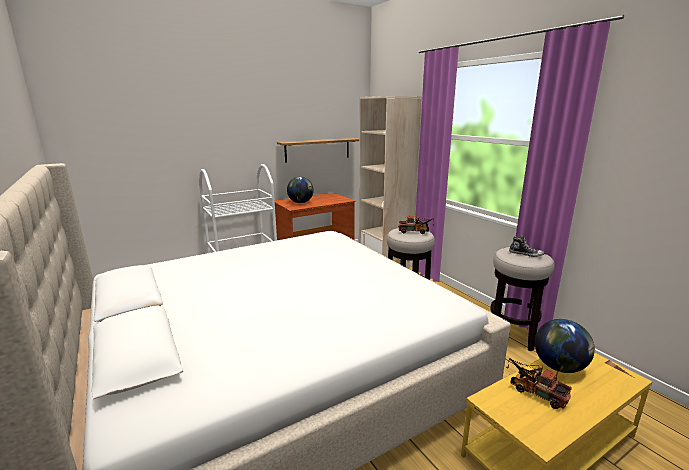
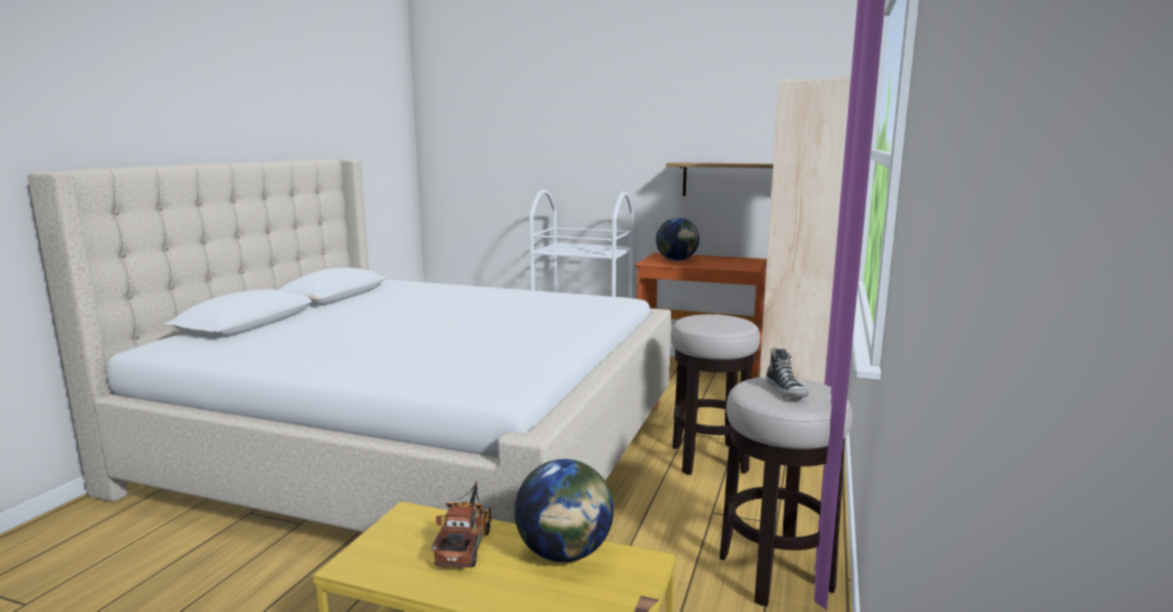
camera: 50 degrees right, 5 degrees down
toy truck [398,216,434,234] -> none

